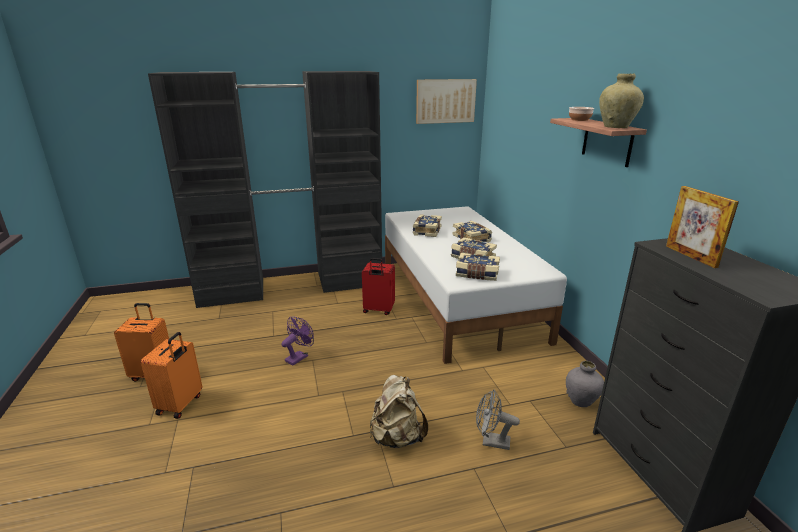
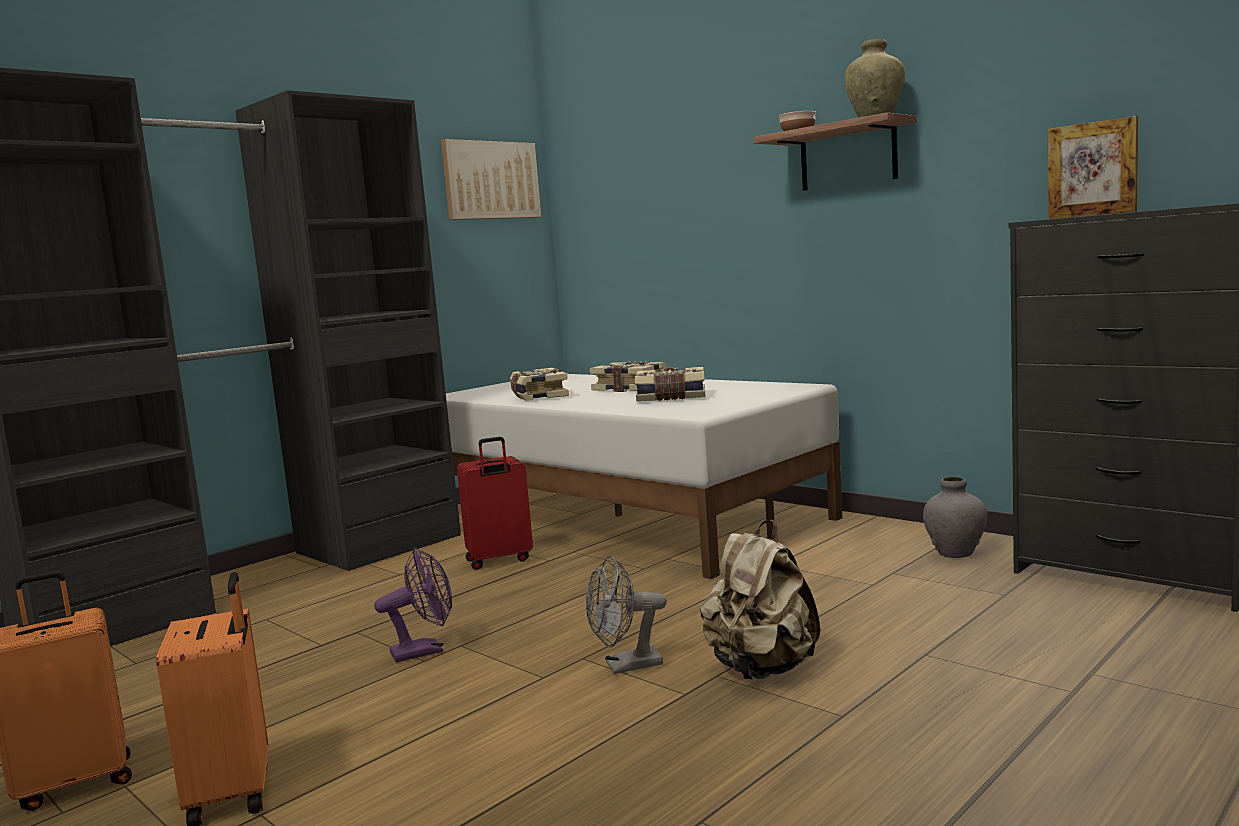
camera: 30 degrees left, 15 degrees down
purple fan [282,316,314,365] -> purple fan turned 60 degrees clockwise [374,548,452,662]
book [456,253,500,281] -> none
grey fan [476,390,520,450] -> grey fan moved to [586,556,667,674]

